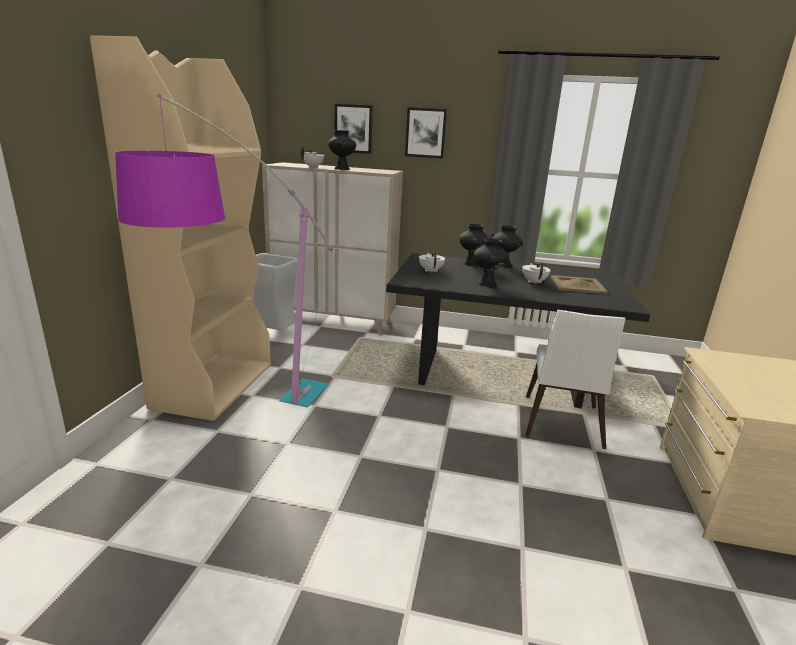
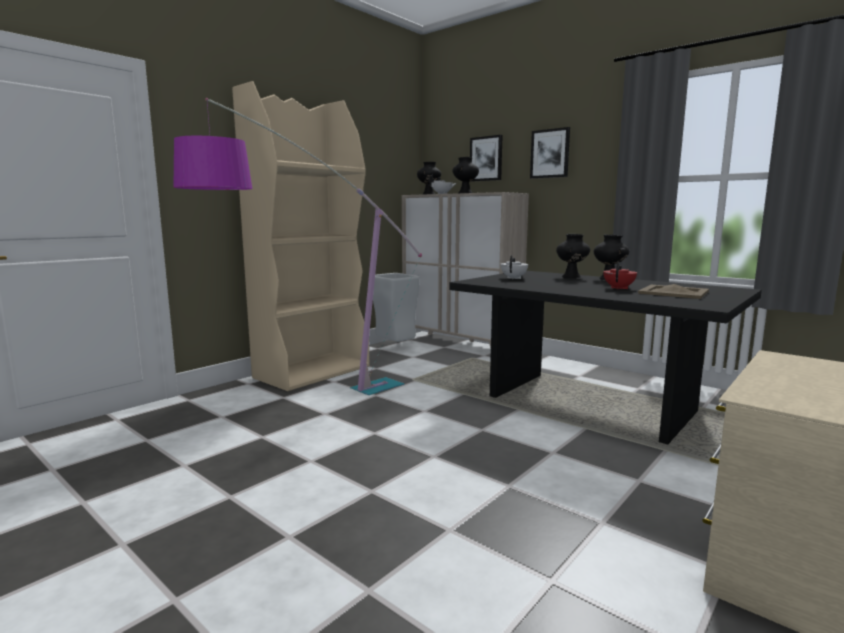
camera: 30 degrees right, 10 degrees down
black vase [473,238,508,286] -> black vase moved to [417,162,441,195]
white teapot [522,263,551,284] -> red teapot [603,262,637,289]
white chair [525,310,625,449] -> none

